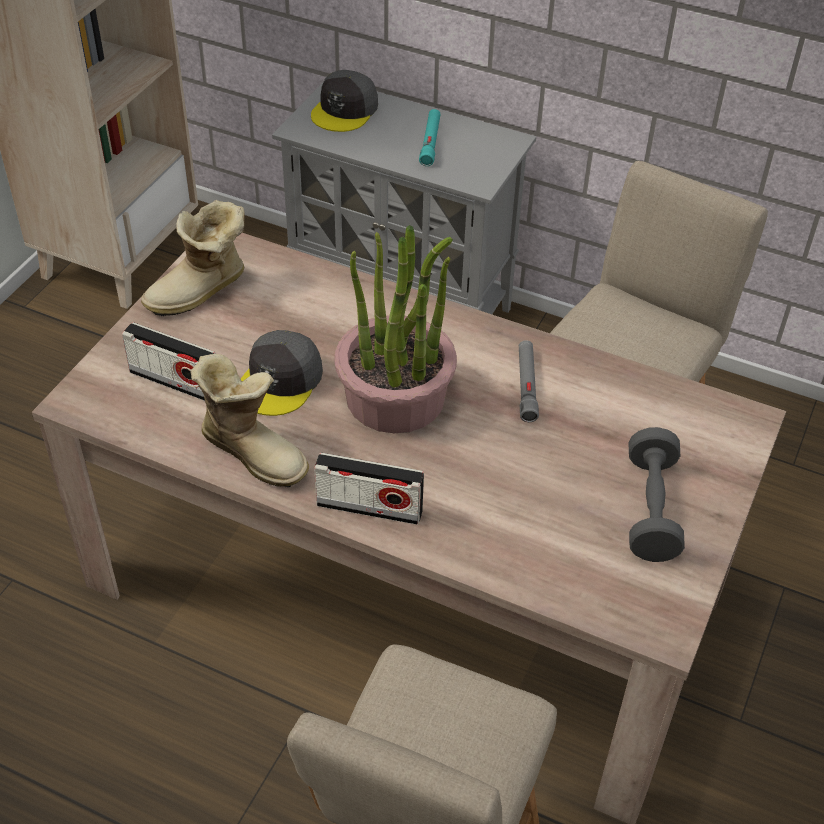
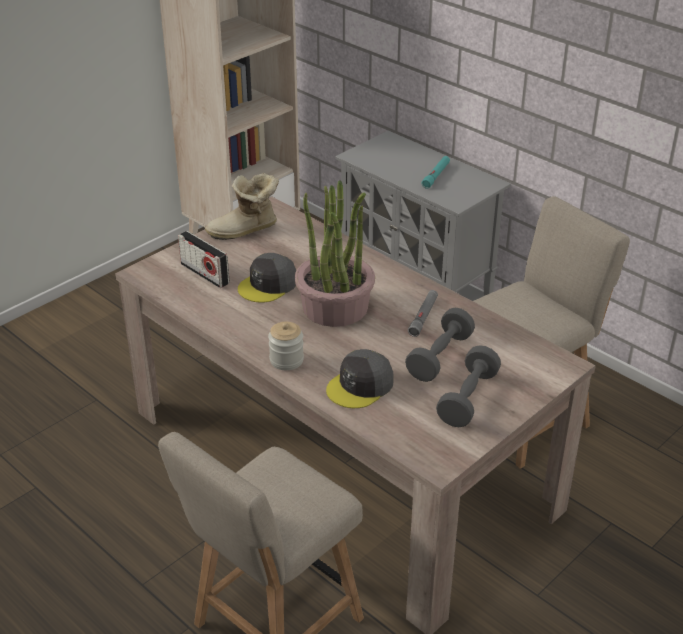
camera: 20 degrees right, 10 degrees down
boot [191,354,309,488] -> none
grey cap [311,70,378,132] -> grey cap moved to [326,349,394,408]
radio [314,453,424,525] -> jar [268,322,304,370]
none -> grey dumbbell [405,308,475,382]

